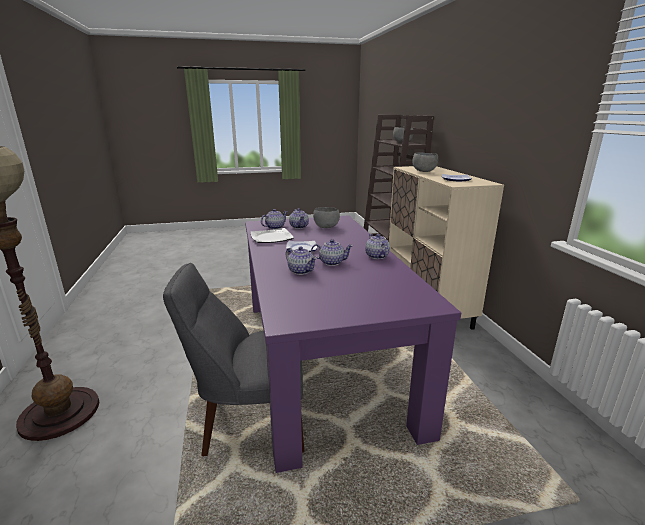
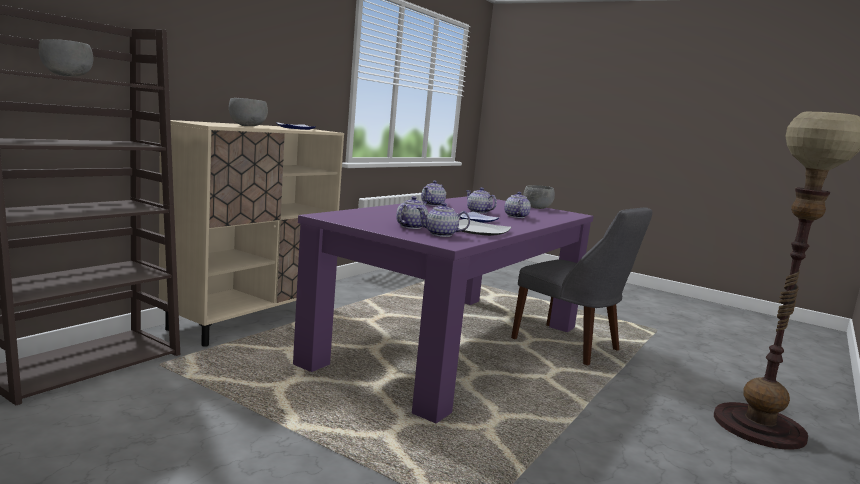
camera: 135 degrees left, 10 degrees down
grey bowl [313,207,340,228] -> grey bowl moved to [524,185,555,209]

